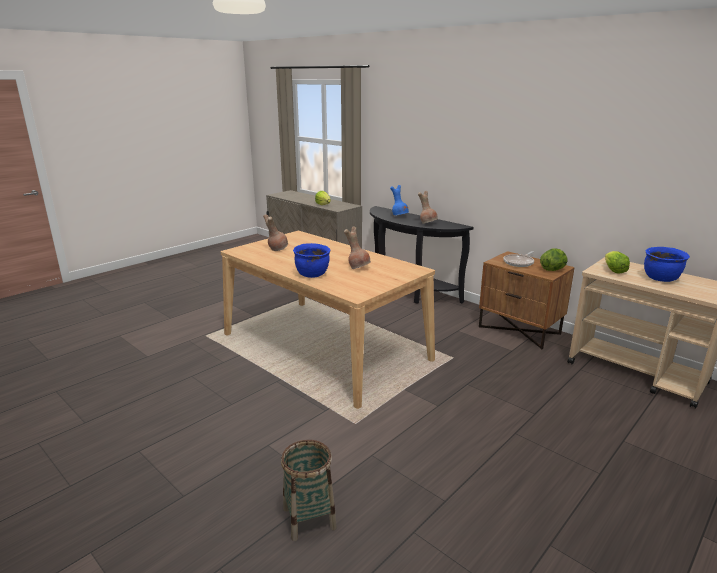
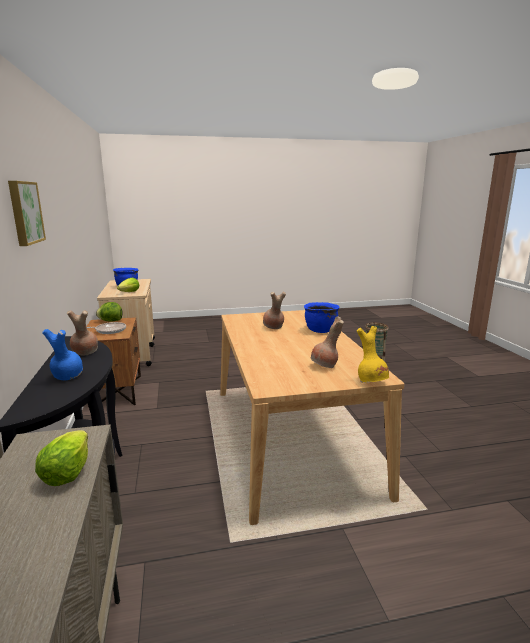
camera: 145 degrees left, 5 degrees down
none -> picture [8,181,46,246]
none -> yellow vase [357,326,389,383]

